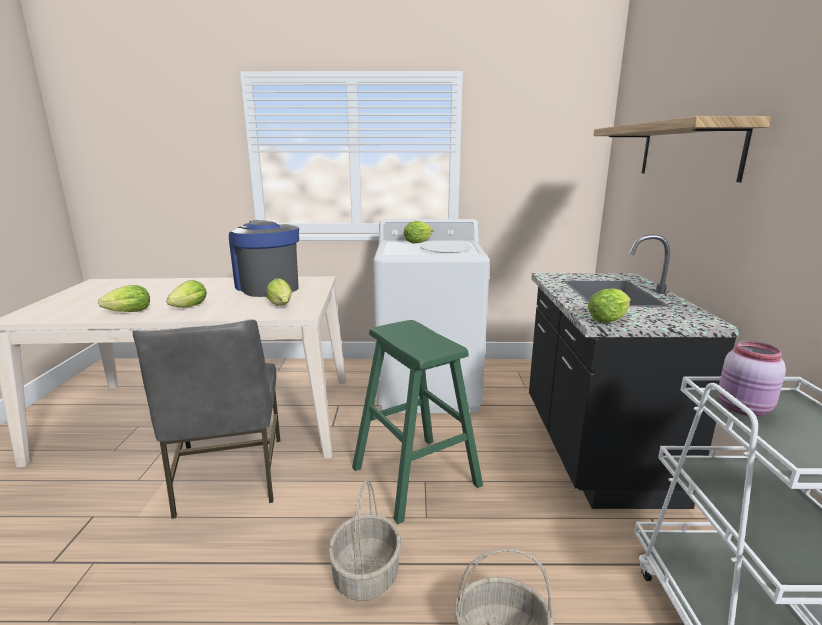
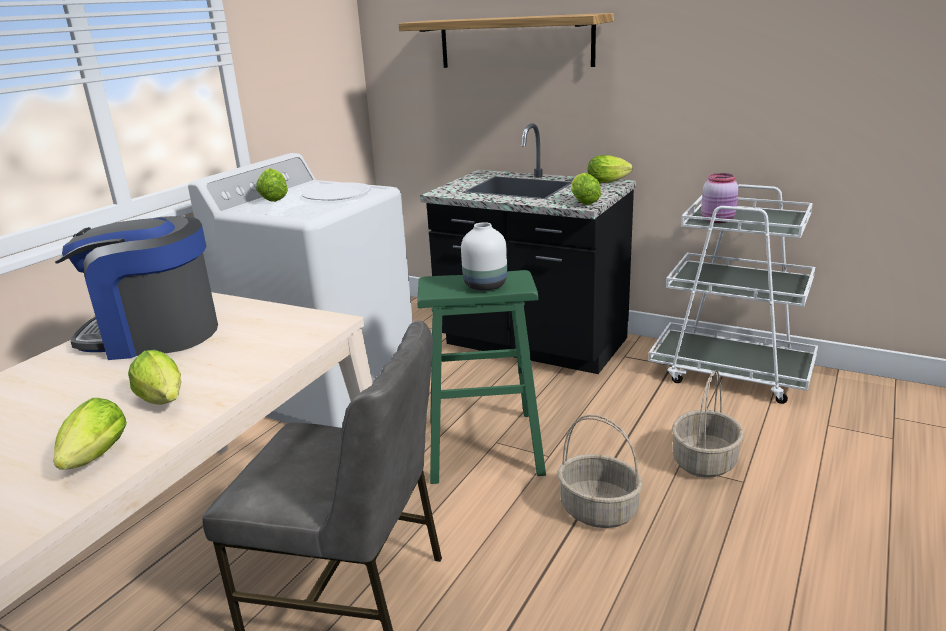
camera: 60 degrees left, 5 degrees up
lettuce [266,278,292,306] -> lettuce moved to [588,155,633,183]
none -> white vase [461,222,507,291]

